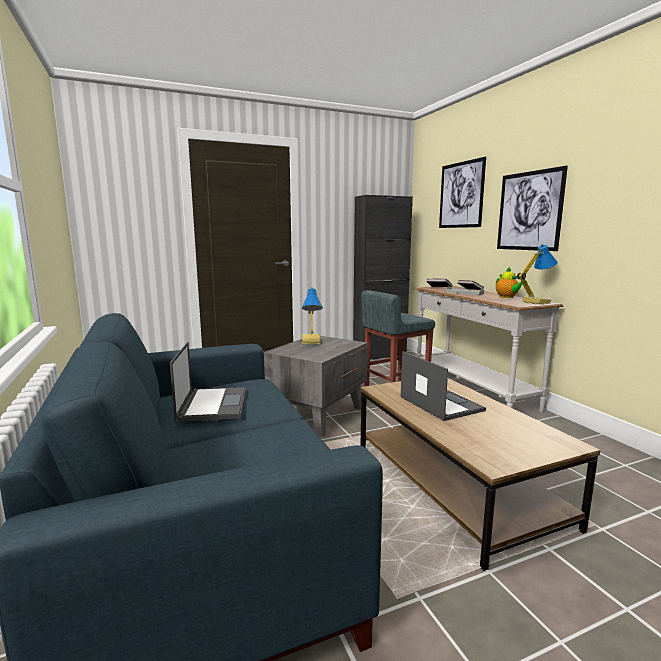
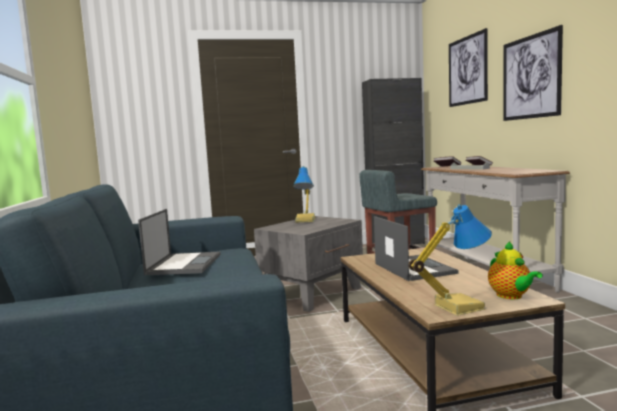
camera: 10 degrees right, 5 degrees down
teapot [496,267,527,298] -> teapot moved to [488,241,543,299]
table lamp [517,244,558,305] -> table lamp moved to [408,204,492,316]

